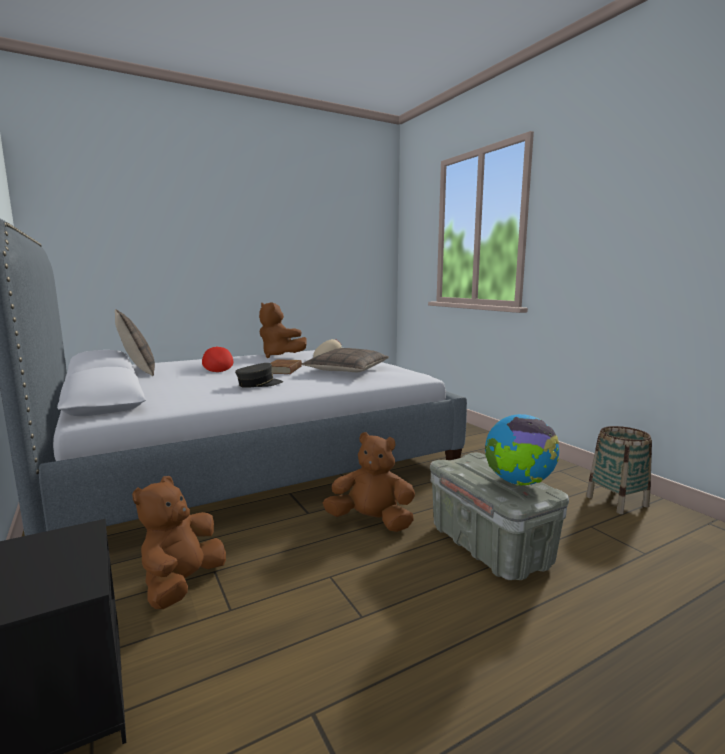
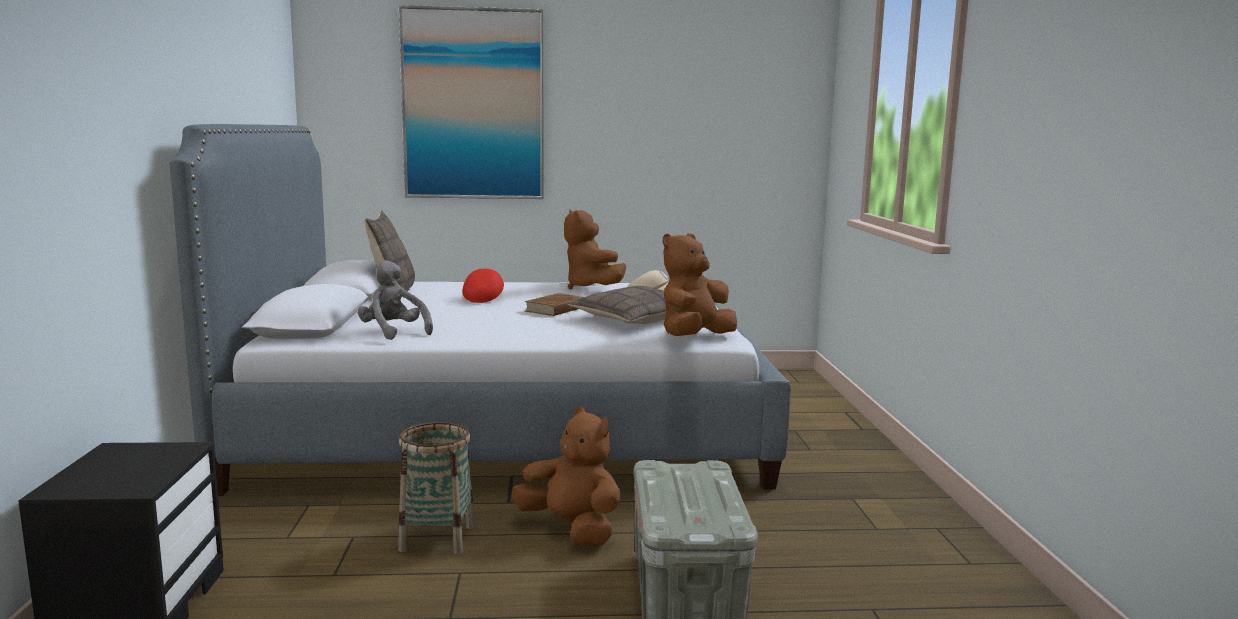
camera: 25 degrees right, 0 degrees up
brown plush toy [132,476,226,609] -> brown plush toy moved to [663,233,737,336]
grey cap [235,363,283,388] -> none
globe [485,414,559,486] -> none
basket [586,426,652,514] -> basket moved to [398,422,475,554]
none -> grey plush toy [358,260,433,340]
none -> picture [399,5,544,199]

